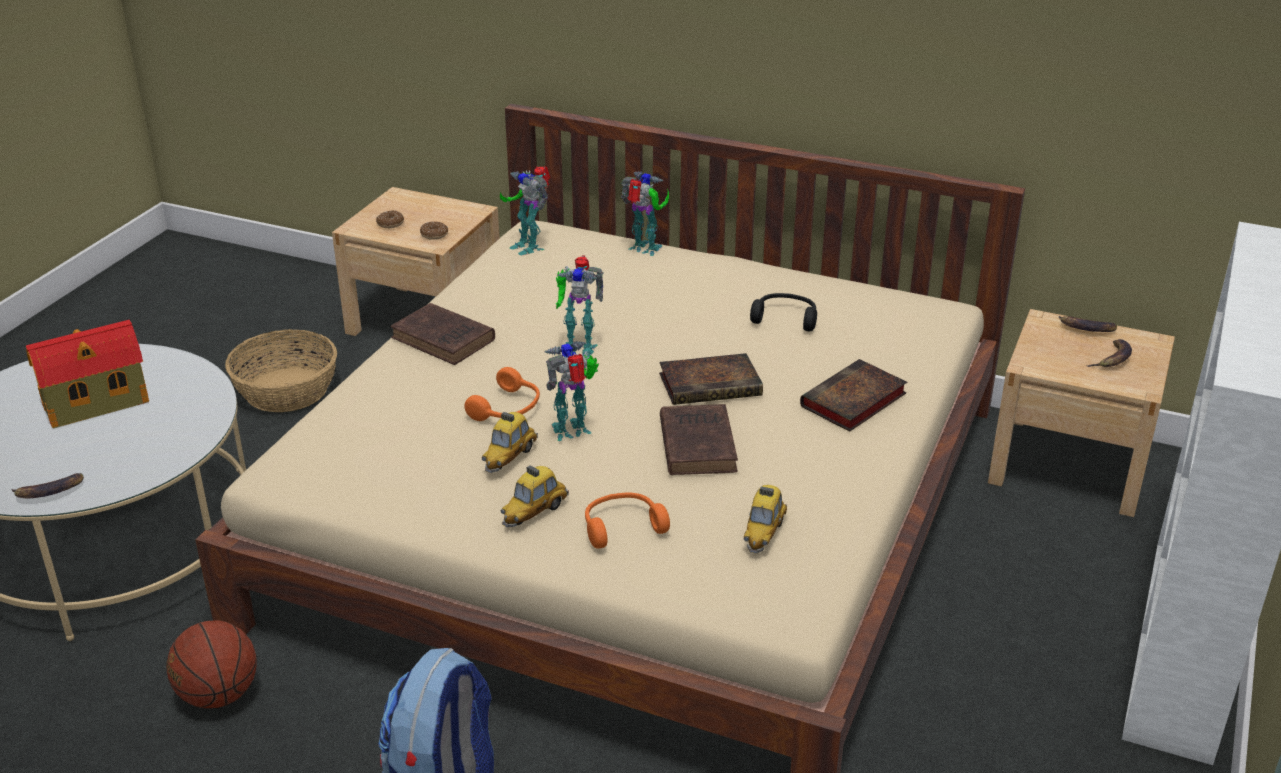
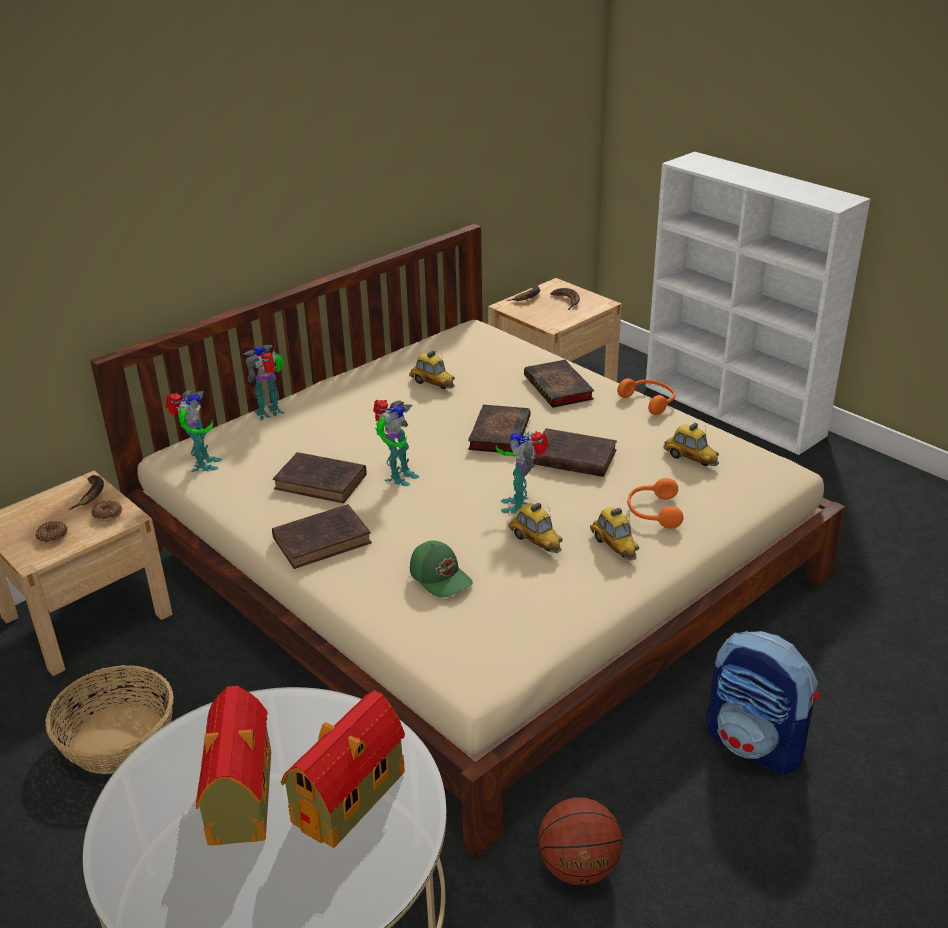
camera: 65 degrees left, 0 degrees up
banana [12,473,84,498] -> banana moved to [68,475,104,510]
orange headphones [464,367,540,421] -> orange headphones moved to [617,378,675,415]
toy robot [500,166,550,255] -> toy robot turned 75 degrees counterclockwise [166,390,222,472]
black headphones [750,293,817,331] -> toy car [409,351,455,389]
none -> brown book [273,452,367,503]
none -> toy house [281,690,405,848]
none -> green cap [410,541,473,598]

